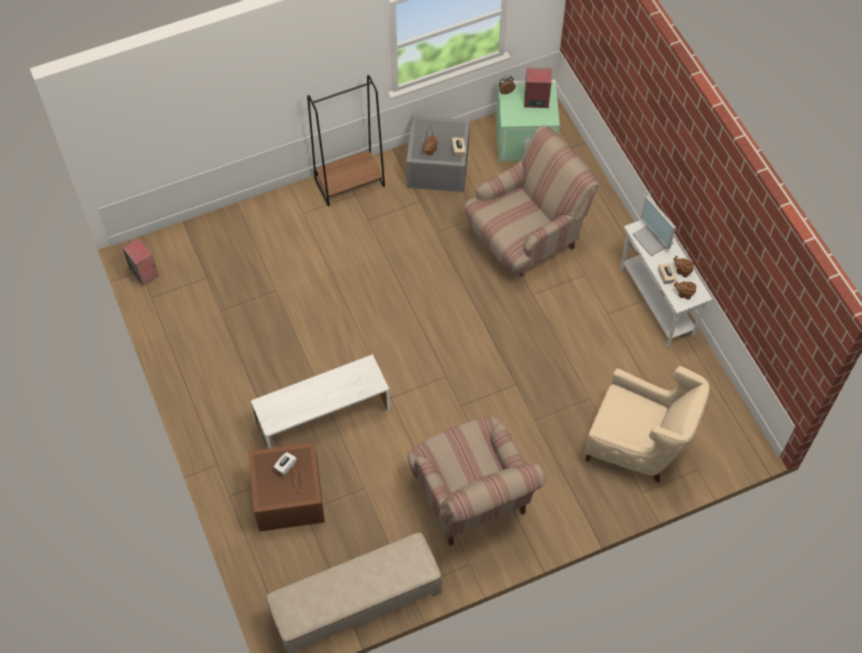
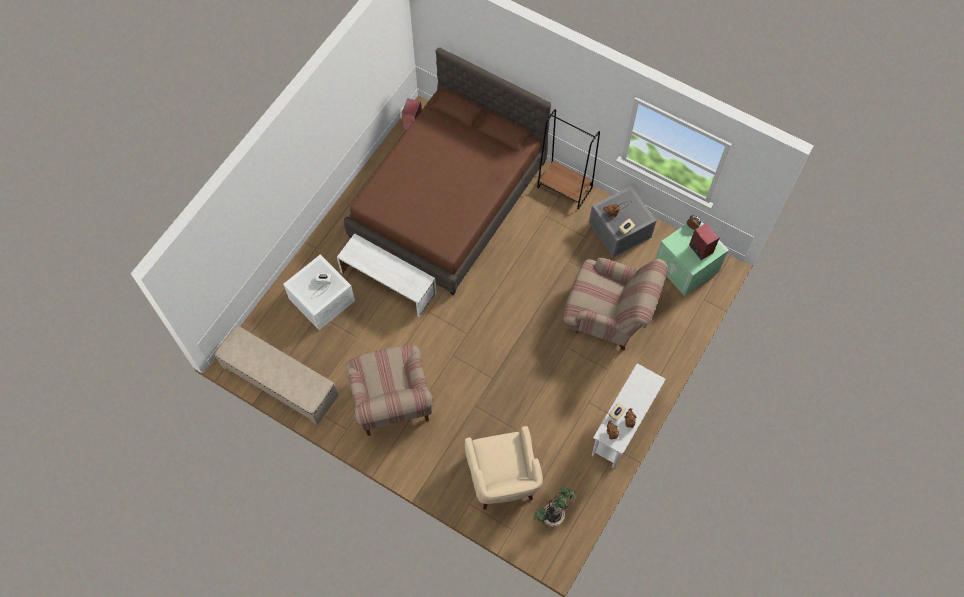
camera: 55 degrees right, 5 degrees up
brown storage box [248,442,325,532] -> white storage box [283,255,355,330]
beige armchair [407,417,546,546] -> beige armchair turned 45 degrees counterclockwise [345,345,434,436]
monitor [632,196,676,256] -> none
none -> brown bed [344,48,551,295]
none -> potted plant [534,487,576,527]

